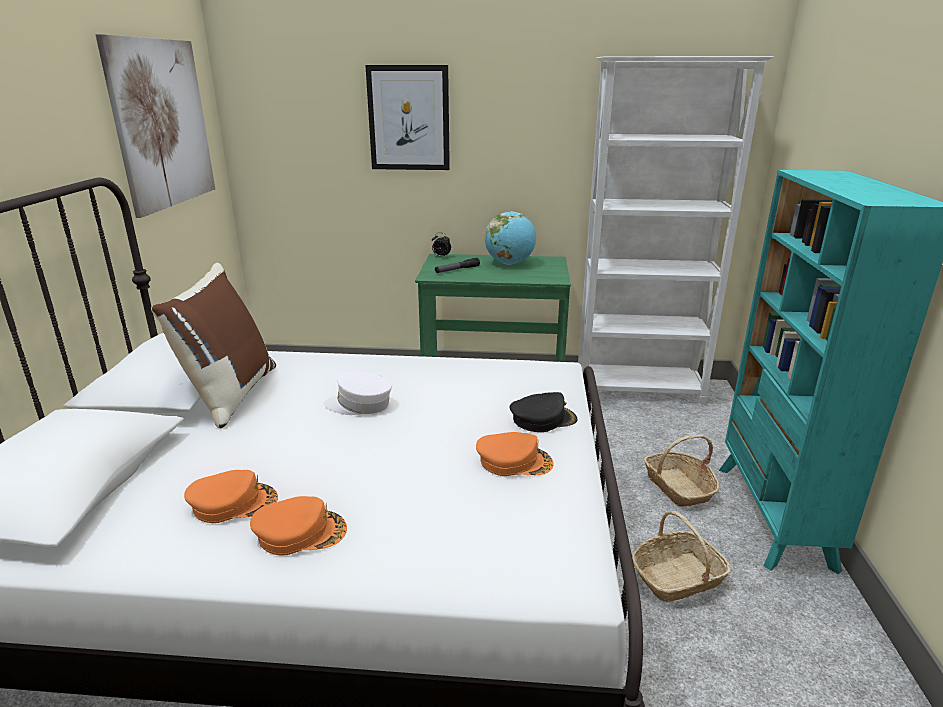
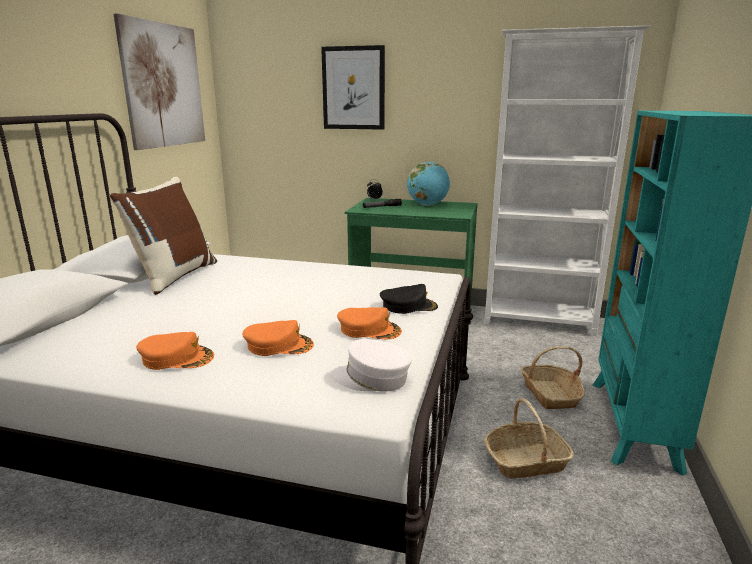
camera: 10 degrees right, 5 degrees down
orange cap [184,470,278,523] -> orange cap moved to [242,320,314,356]
white cap [324,372,392,415] -> white cap moved to [330,339,412,391]

